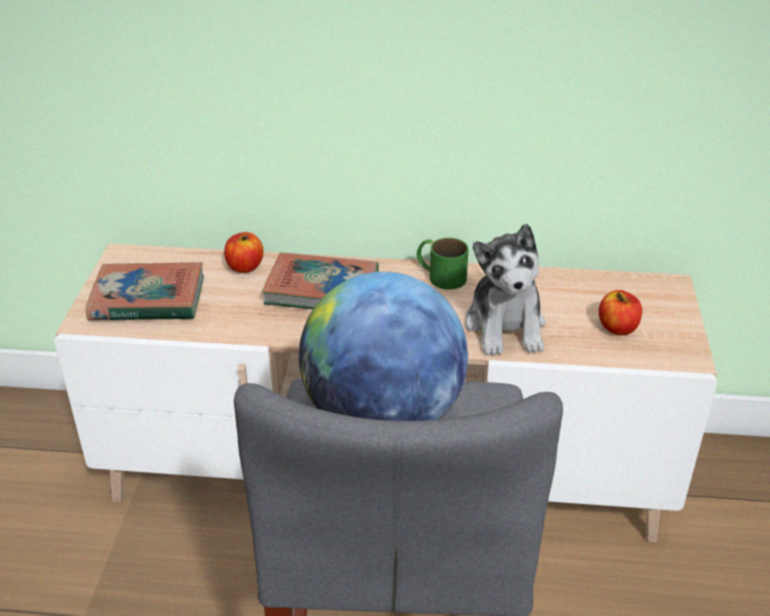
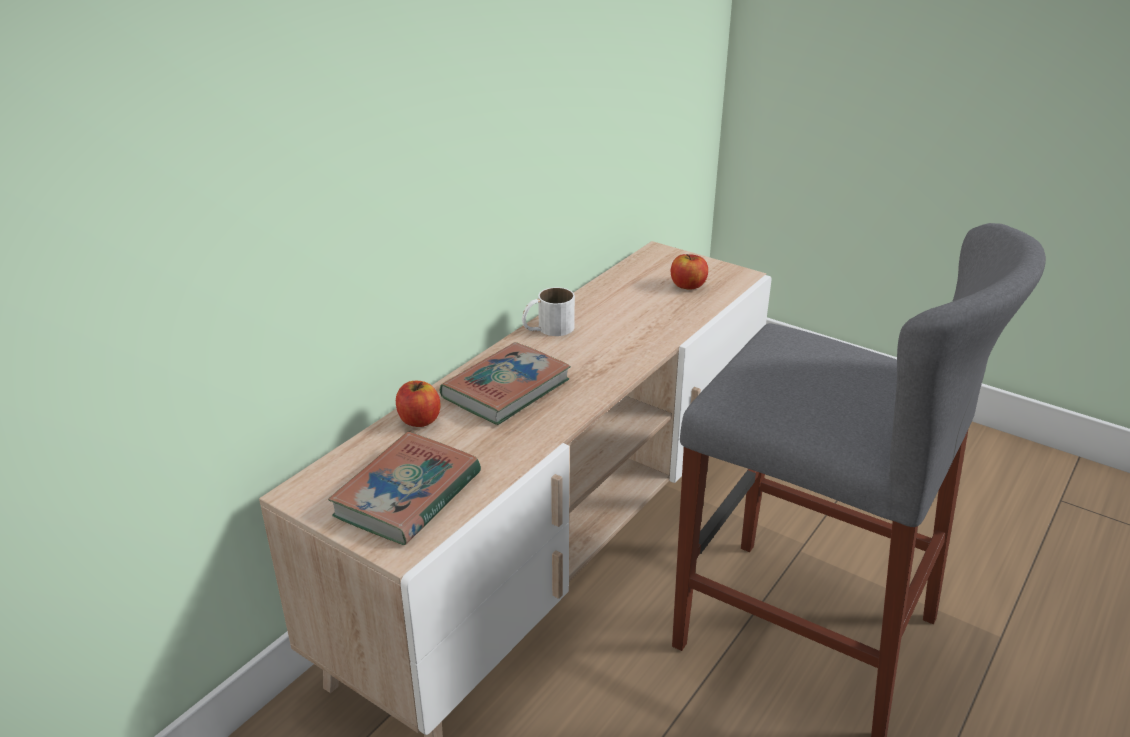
camera: 60 degrees left, 5 degrees down
globe [299,272,468,421] -> none
green mug [417,238,469,290] -> white mug [522,287,575,336]
plush toy [465,224,546,356] -> none

